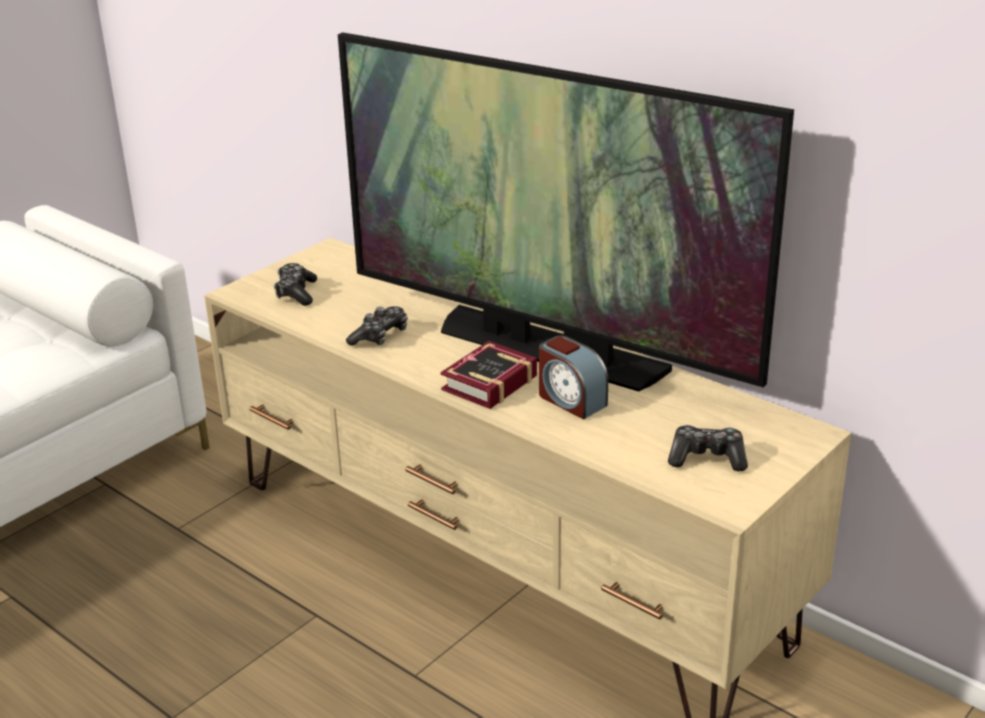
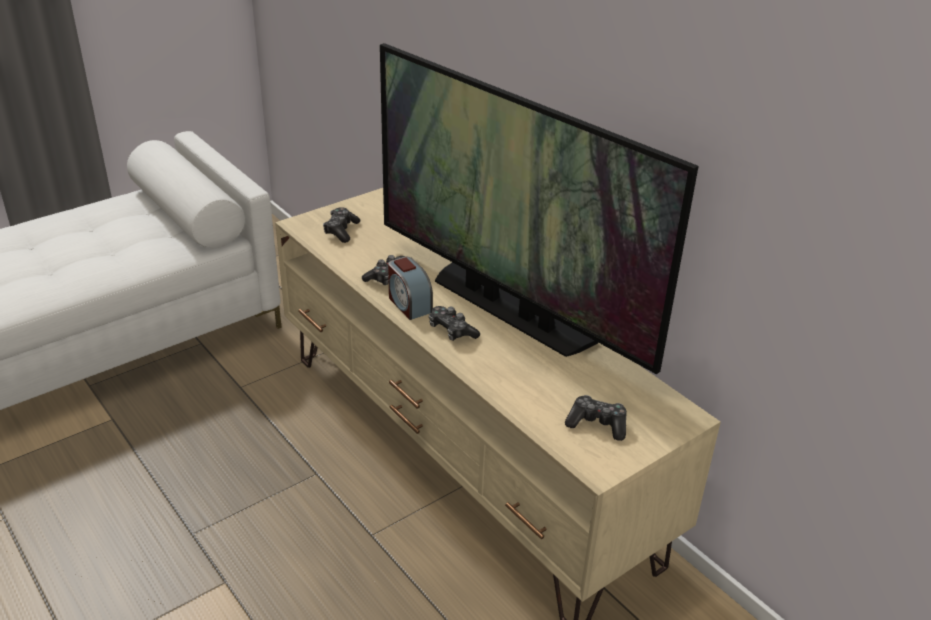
camera: 10 degrees right, 5 degrees up
book [440,341,537,409] -> game controller [429,306,480,341]
alarm clock [539,335,608,419] -> alarm clock moved to [388,257,433,320]

